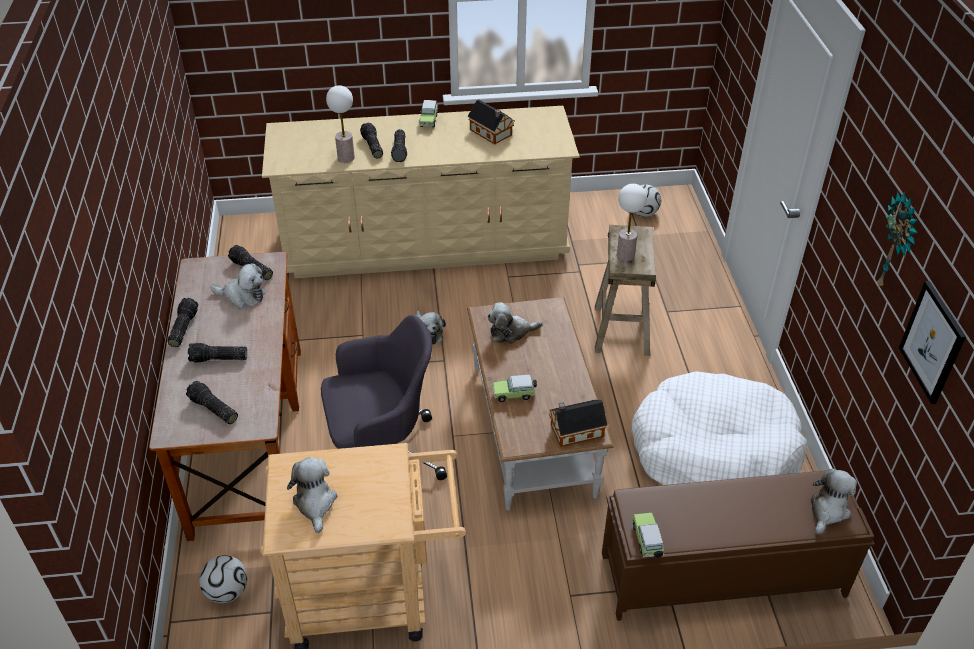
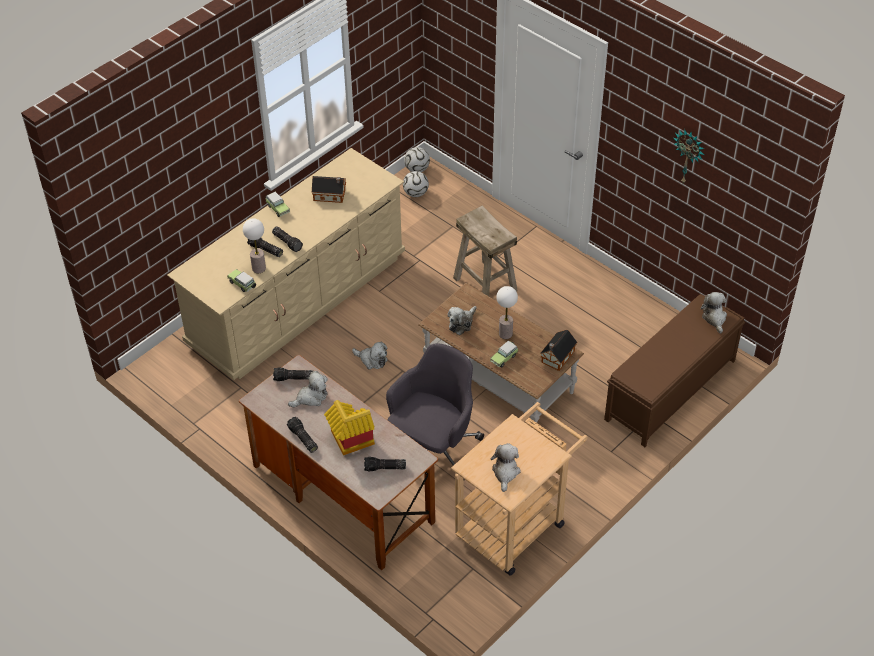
camera: 40 degrees left, 5 degrees up
flashlight [188,343,247,363] -> toy house [324,400,375,456]
football [199,555,247,603] -> football moved to [404,147,430,172]
plush toy [287,457,337,533] -> plush toy turned 60 degrees clockwise [491,443,521,492]
table lamp [617,184,647,262] -> table lamp moved to [496,286,518,339]
white dog bed [631,371,807,485] -> none
toy car [632,513,664,558] -> toy car moved to [227,269,256,292]
picture [899,281,966,404] -> none

